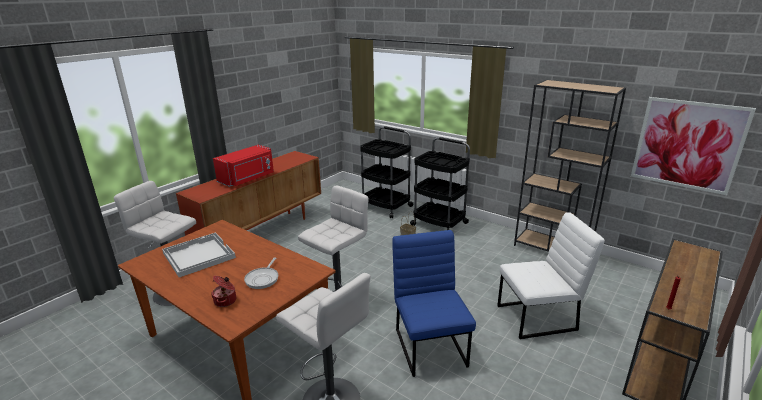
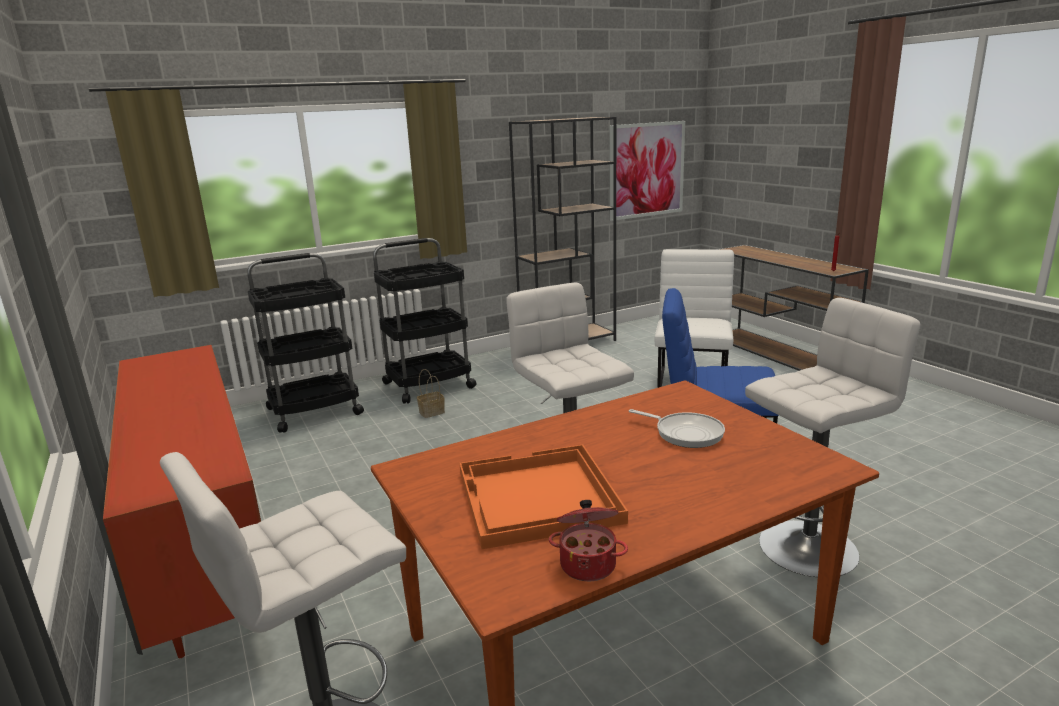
camera: 65 degrees left, 5 degrees down
white tray [162,232,236,277] -> orange tray [459,444,628,550]
cooking pot [211,276,236,307] -> cooking pot moved to [549,500,628,581]
red microwave [213,145,274,187] -> none

